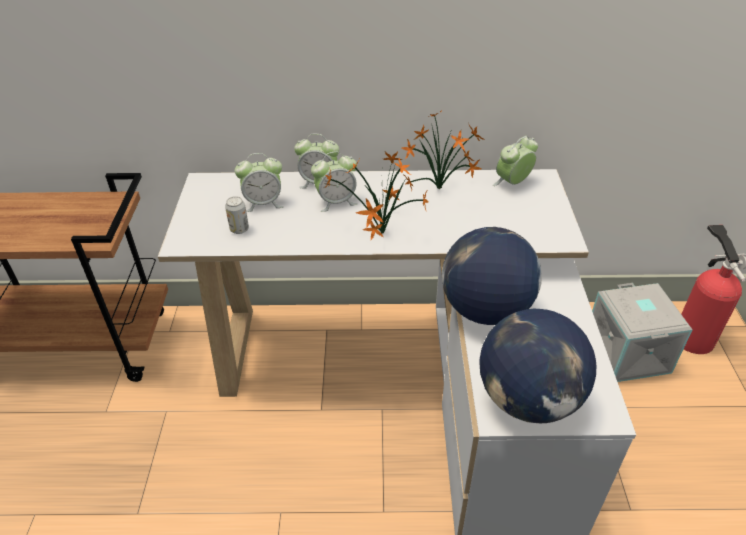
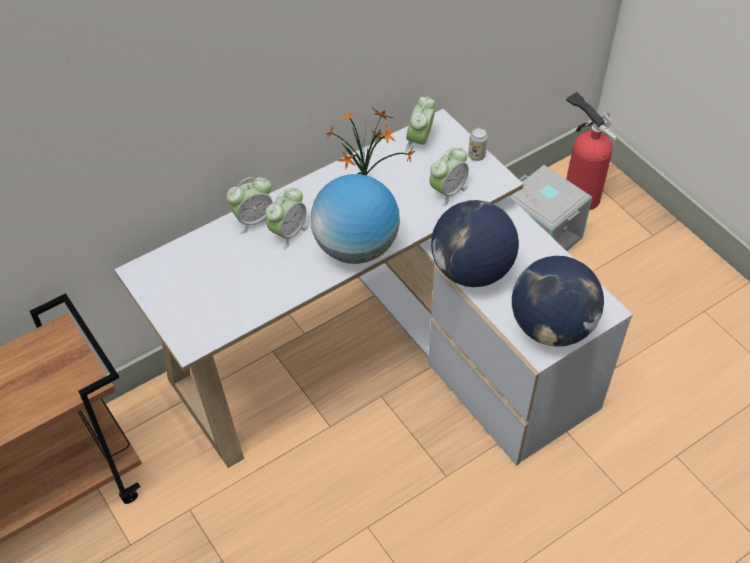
camera: 35 degrees left, 10 degrees up
can [225,196,249,234] -> can moved to [468,128,488,161]
alarm clock [235,153,284,212] -> alarm clock moved to [429,147,469,207]
potted plant [326,152,429,240] -> globe [310,174,400,264]

